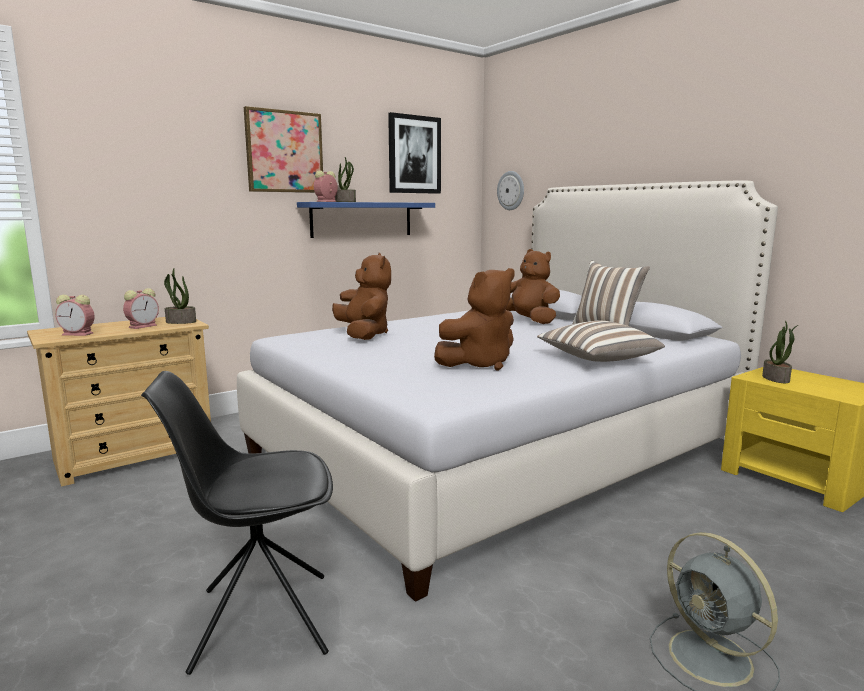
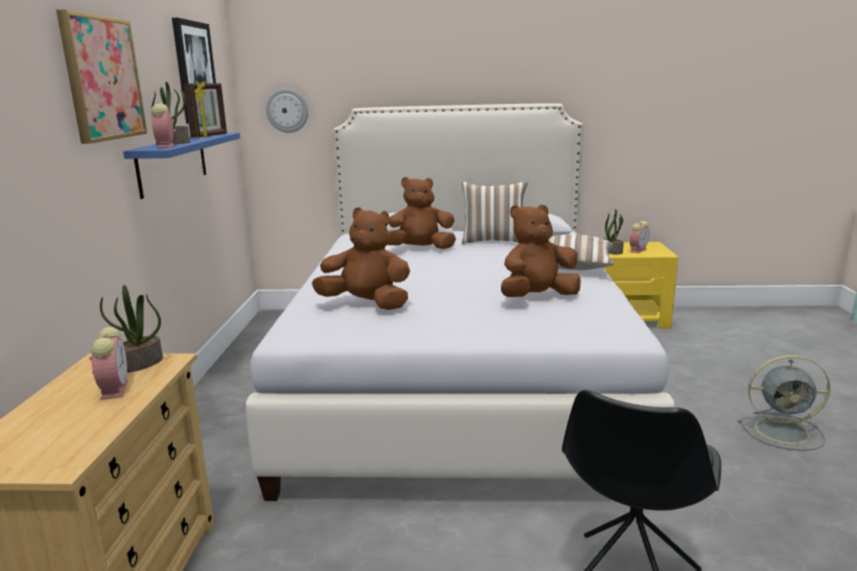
camera: 50 degrees left, 5 degrees up
alarm clock [55,295,94,336] -> alarm clock moved to [629,221,649,253]
brown plush toy [434,268,515,371] -> brown plush toy turned 120 degrees counterclockwise [501,204,581,297]
none -> picture frame [183,81,227,138]

